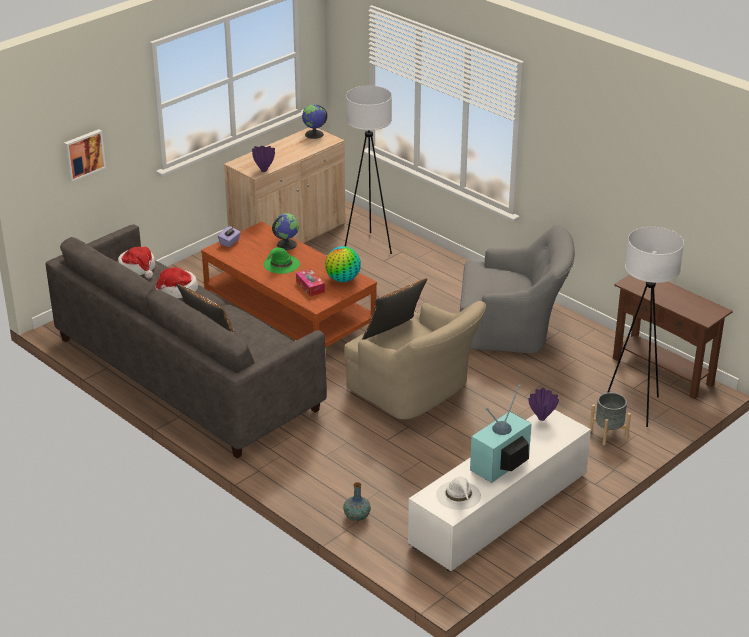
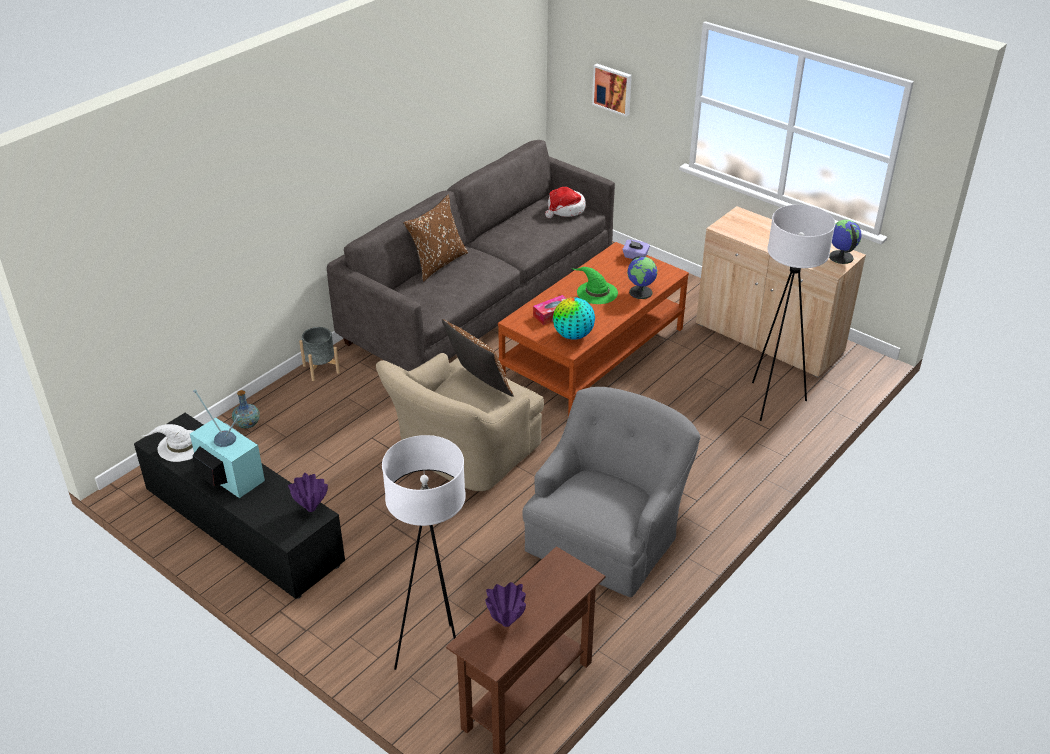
camera: 85 degrees right, 5 degrees up
hat [155,267,198,298] -> none
purple vase [252,146,275,172] -> purple vase moved to [485,582,526,627]
white tv stand [408,409,591,572] -> black tv stand [134,413,345,599]
grey armchair [460,225,575,353] -> grey armchair turned 150 degrees counterclockwise [522,387,700,597]
grey planter [590,392,631,445] -> grey planter moved to [299,327,340,381]

